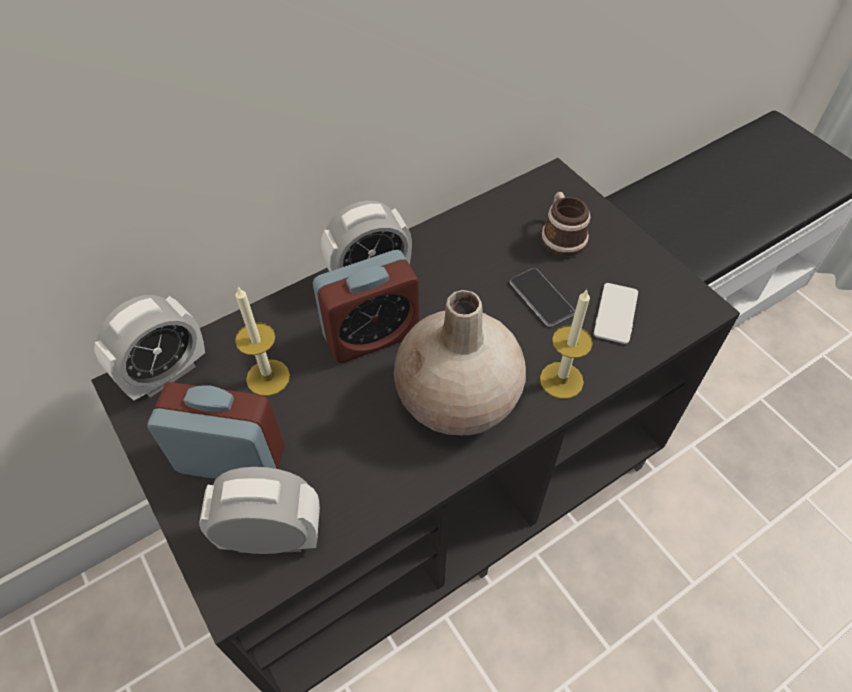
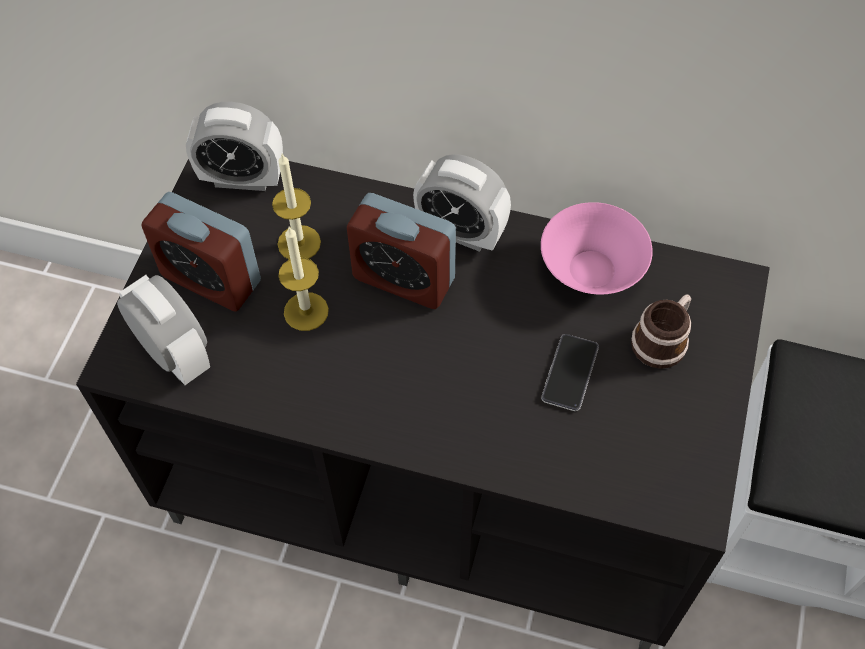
camera: 50 degrees right, 5 degrees up
alarm clock [147,382,285,479] -> alarm clock turned 150 degrees clockwise [141,192,261,312]
beige vase [394,290,526,435] -> none
candle [540,289,593,399] -> candle moved to [278,227,329,331]
phone [594,283,638,344] -> none
none -> pink bowl [541,202,653,294]

